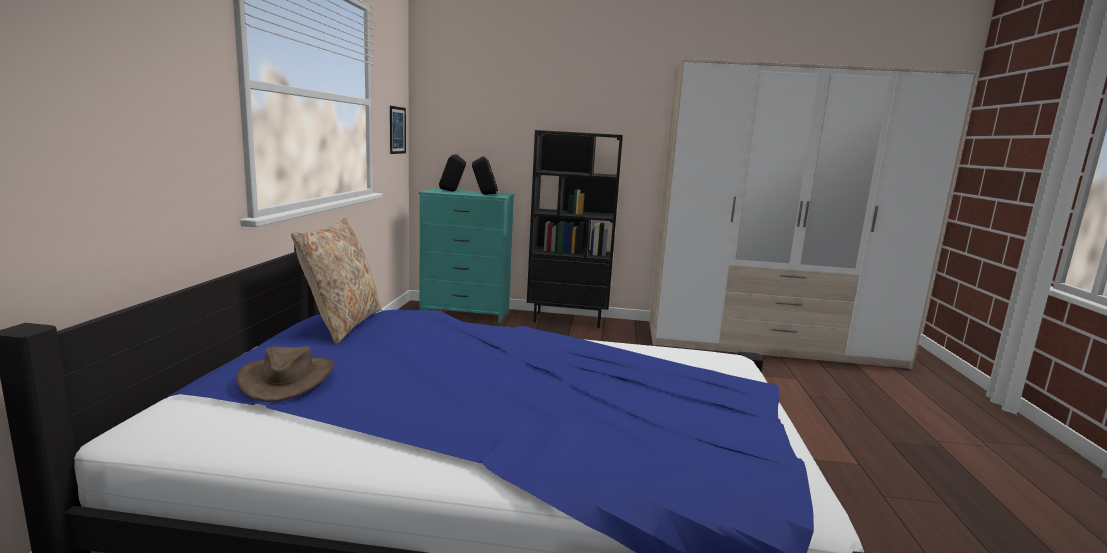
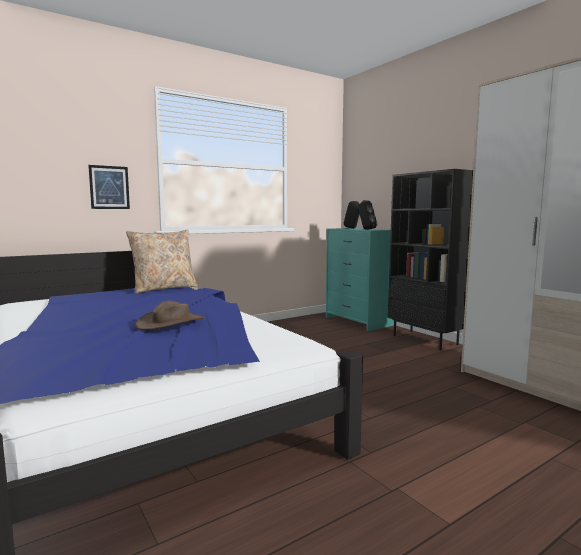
camera: 50 degrees right, 5 degrees down
brown hat [237,346,334,402] -> brown hat moved to [136,301,205,330]
picture [390,106,406,154] -> picture moved to [88,165,130,209]

